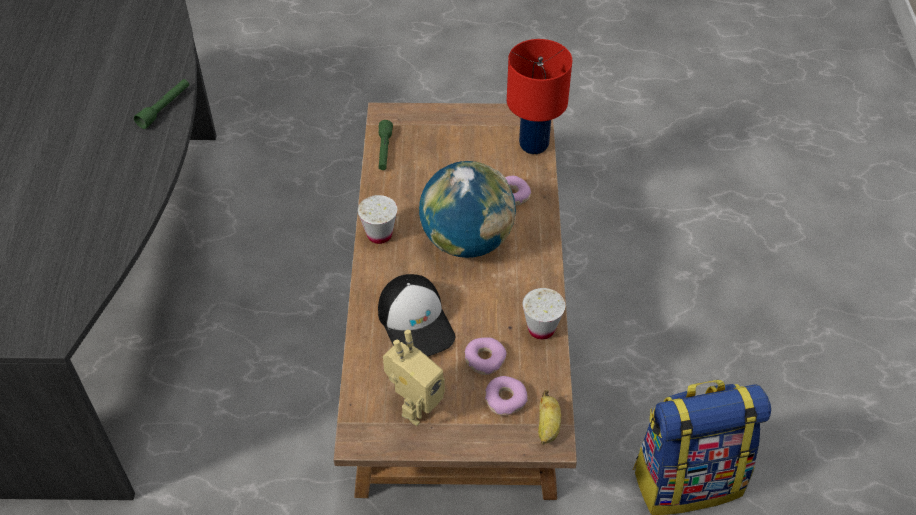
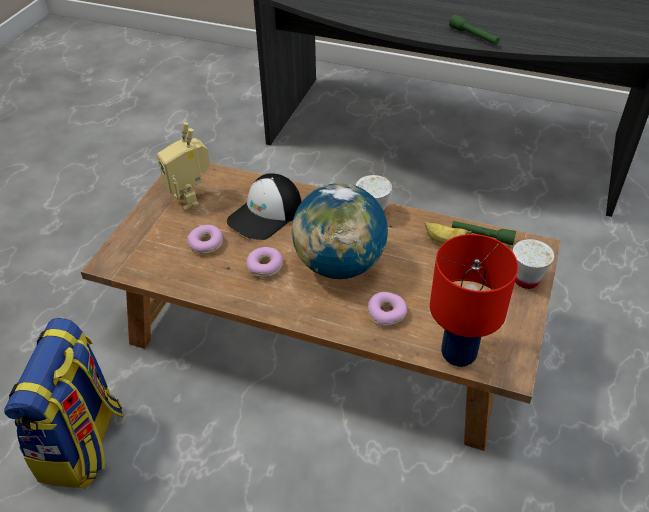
camera: 110 degrees right, 5 degrees down
cap [378,274,455,357] -> cap turned 45 degrees counterclockwise [227,173,301,240]
donut [485,376,528,415] -> donut moved to [246,247,283,277]
white cup [522,288,565,340] -> white cup moved to [513,239,554,289]
banana [538,390,561,445] -> banana moved to [425,222,472,244]

